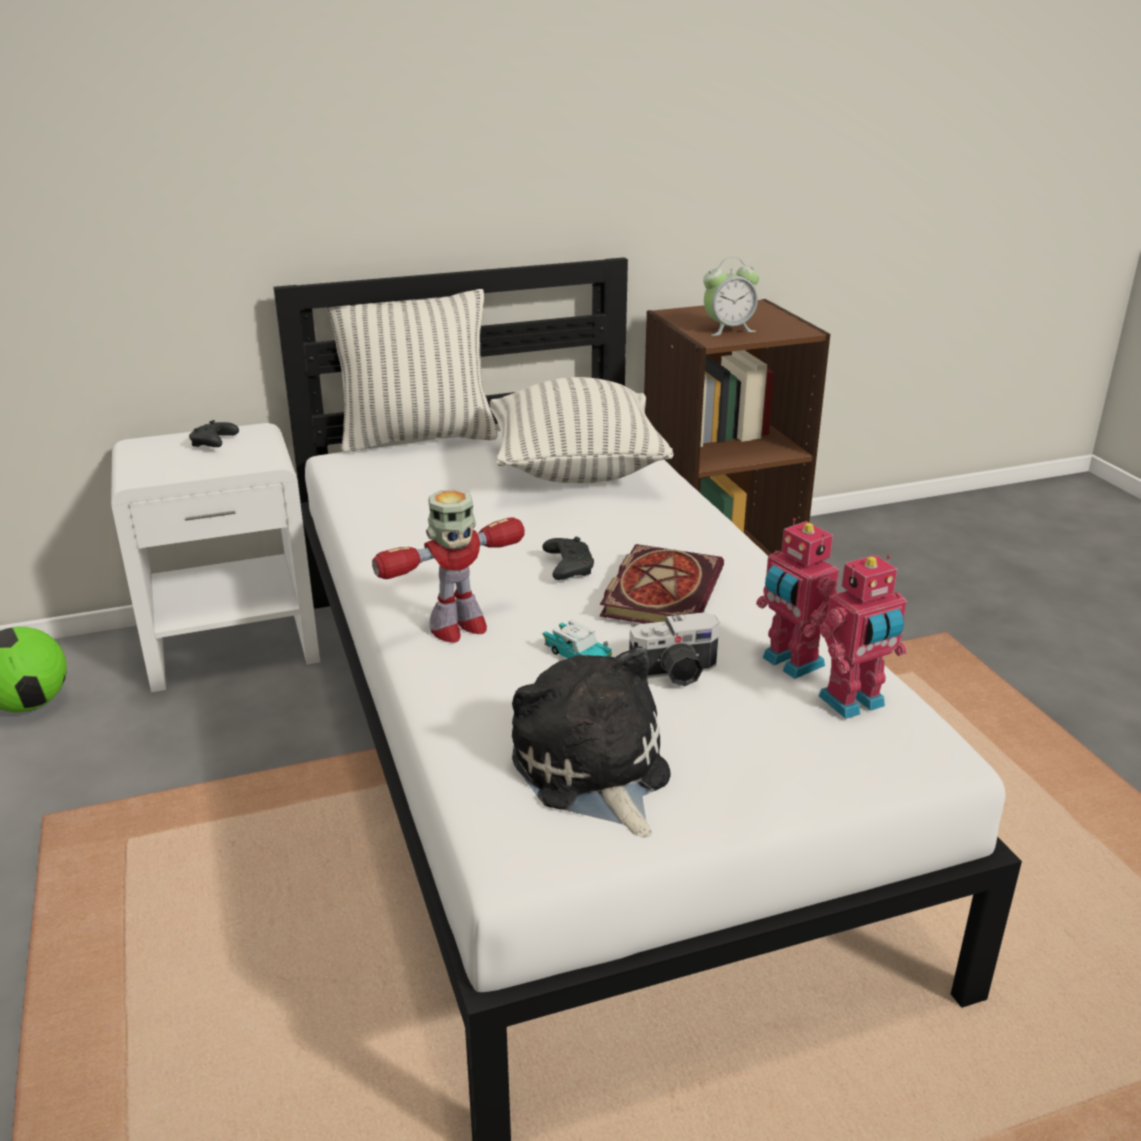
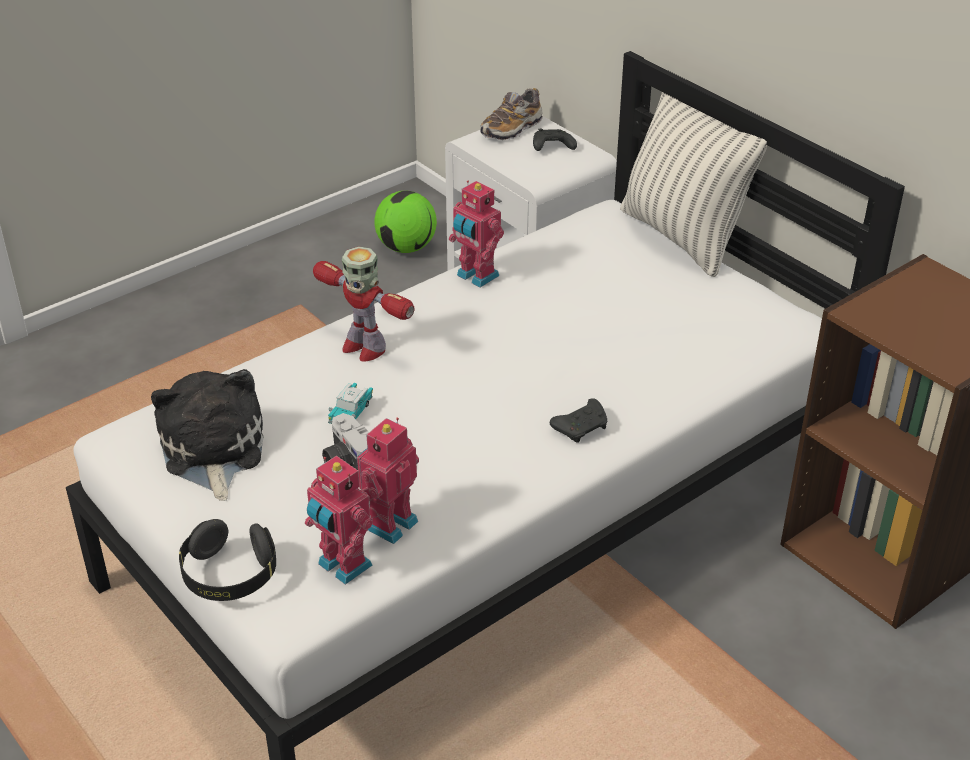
camera: 70 degrees right, 10 degrees up
pillow [490,377,674,483] -> none
plush toy [512,646,671,838] -> plush toy turned 60 degrees counterclockwise [151,369,264,501]
black game controller [542,537,594,580] -> black game controller moved to [550,398,607,443]
book [600,544,724,624] -> none
alarm clock [703,257,759,336] -> none
none -> black headphones [179,519,276,601]
none -> toy robot [449,180,504,288]
none -> shoe [480,88,543,140]

